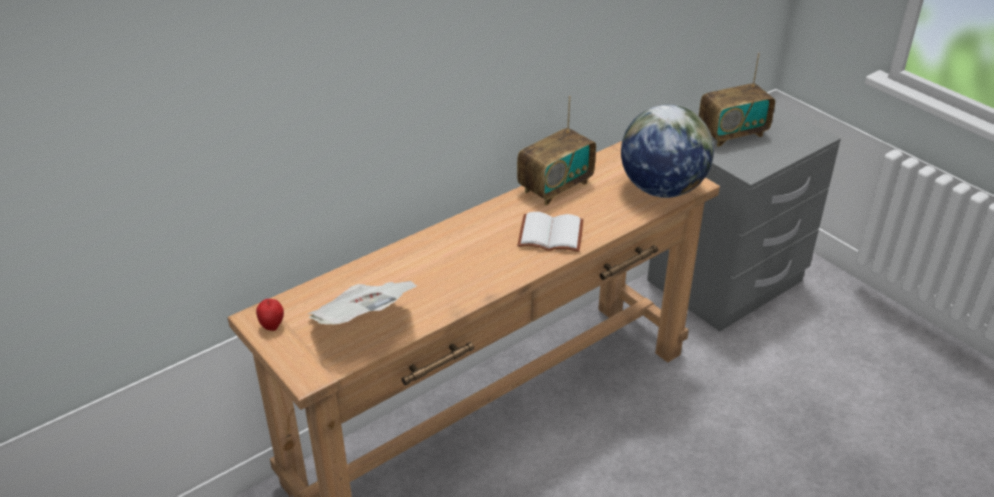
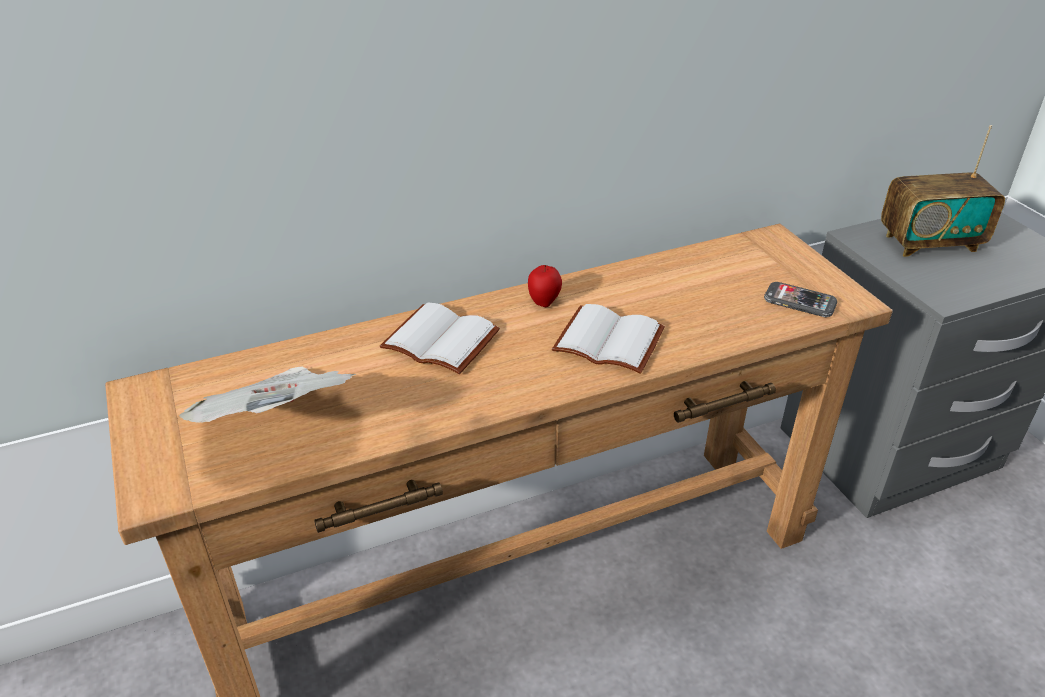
camera: 15 degrees right, 0 degrees up
apple [256,299,284,331] -> apple moved to [528,265,562,307]
radio [517,96,596,205] -> none
globe [621,105,714,198] -> phone [764,282,837,317]
none -> white book [380,302,500,374]

